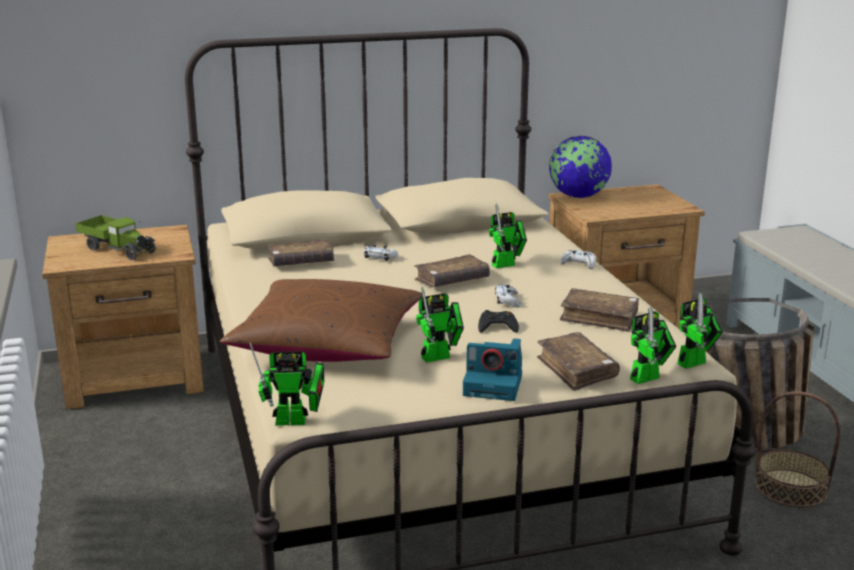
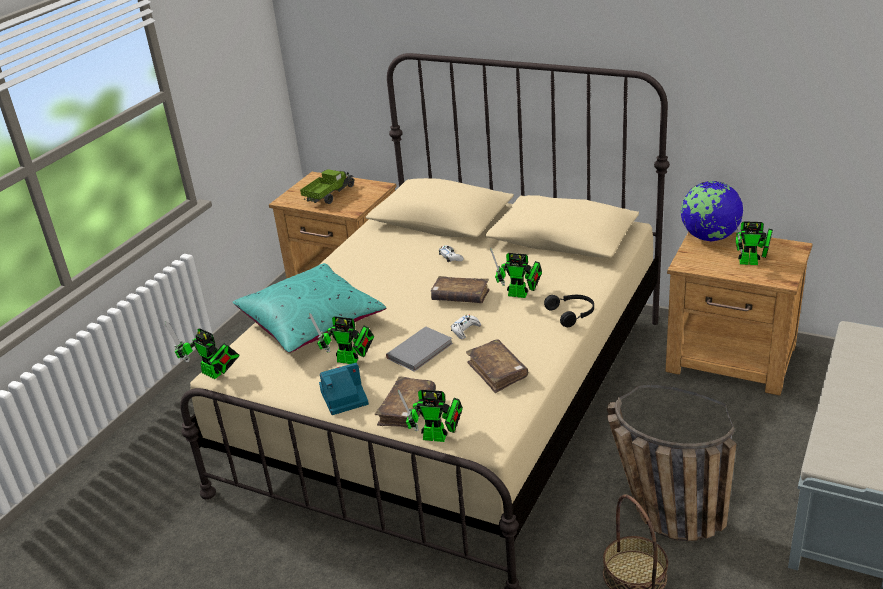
camera: 45 degrees right, 10 degrees up
toy truck [75,215,156,260] -> toy truck turned 135 degrees counterclockwise [300,169,354,204]
brown pillow [220,279,422,362] -> turquoise pillow [232,263,386,353]
brown book [267,239,335,266] -> none
camera [463,338,522,401] -> camera turned 105 degrees clockwise [319,363,369,415]
black game controller [478,310,519,333] -> grey book [386,327,453,372]
white game controller [560,250,596,269] -> black headphones [544,295,594,327]
toy robot [677,293,723,369] -> toy robot moved to [735,216,773,265]

